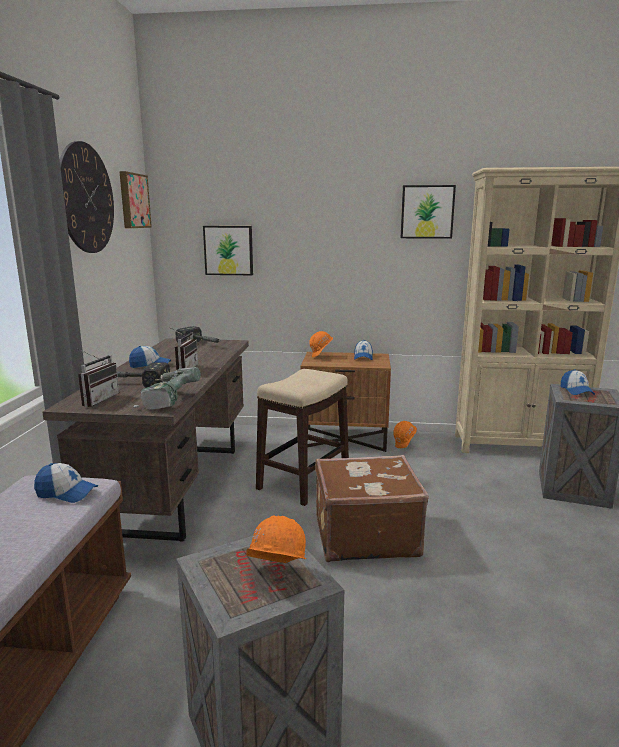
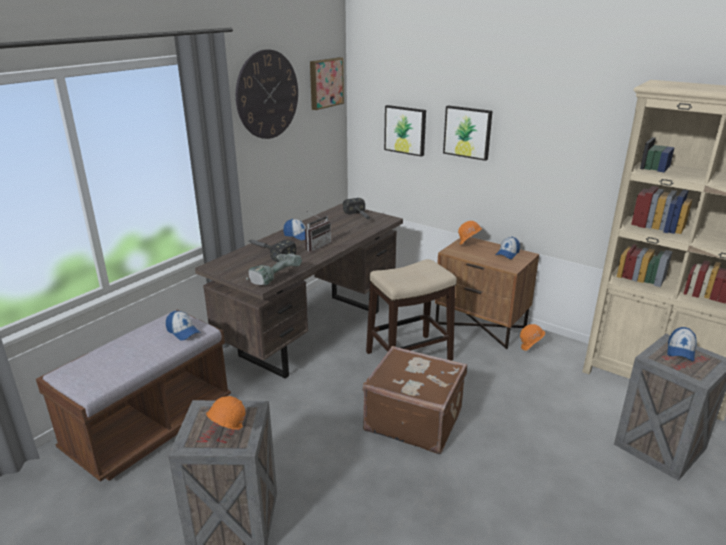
camera: 30 degrees right, 10 degrees up
radio [77,349,119,407] -> none
picture [401,185,456,239] -> picture moved to [443,105,493,161]

